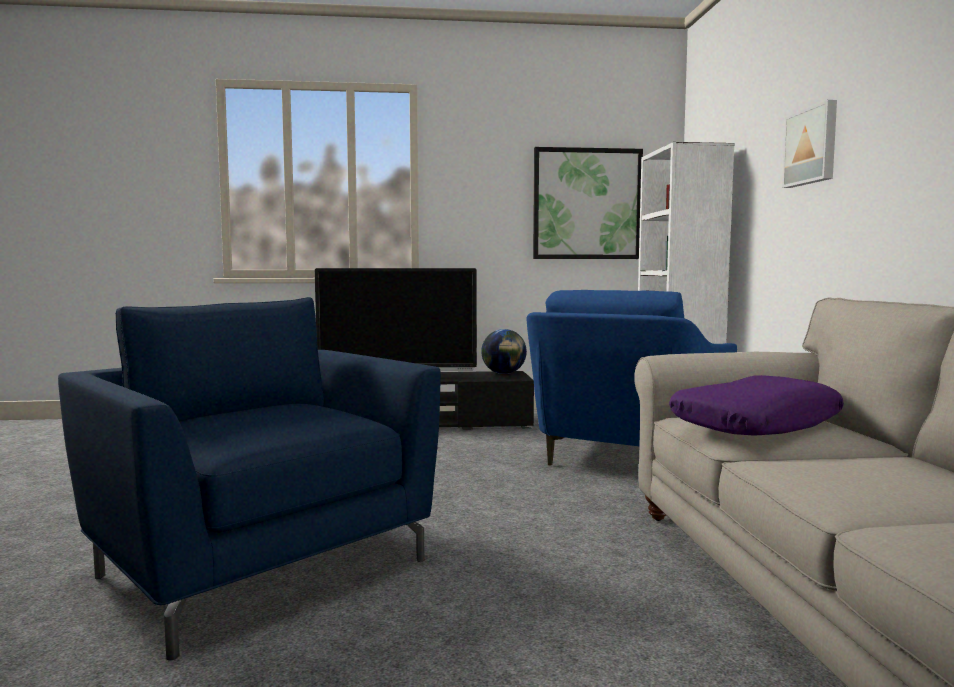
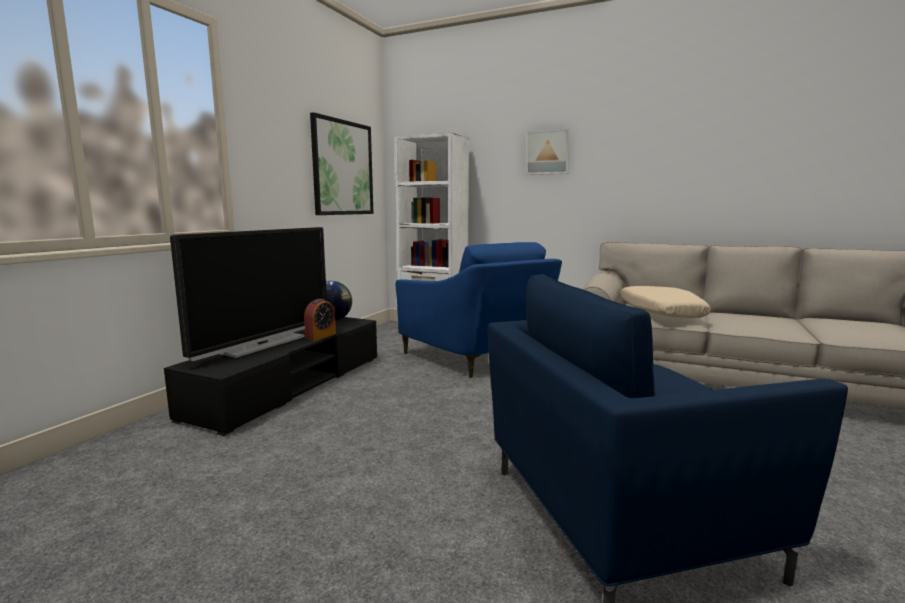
camera: 60 degrees left, 5 degrees up
purple pillow [669,375,844,436] -> beige pillow [620,286,710,318]
none -> alarm clock [304,299,336,341]

